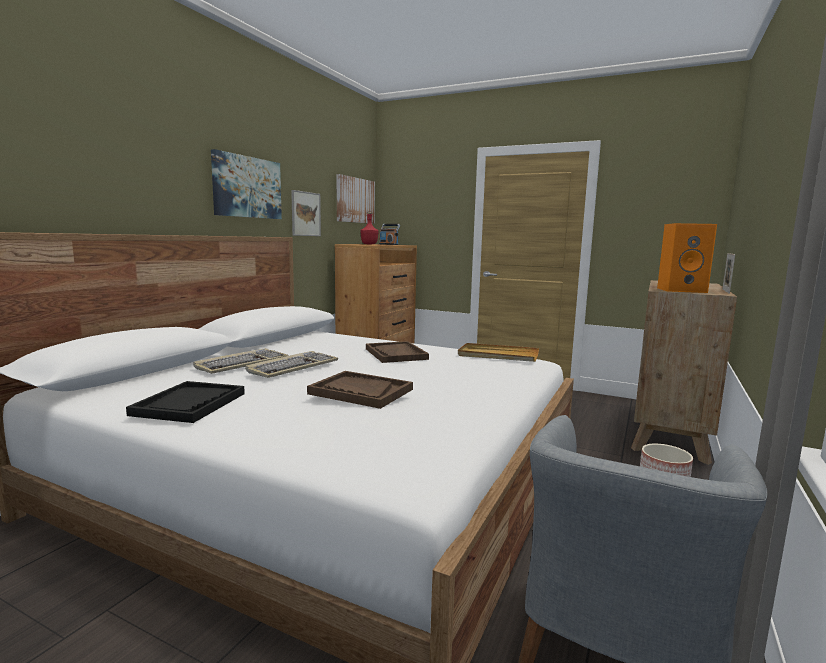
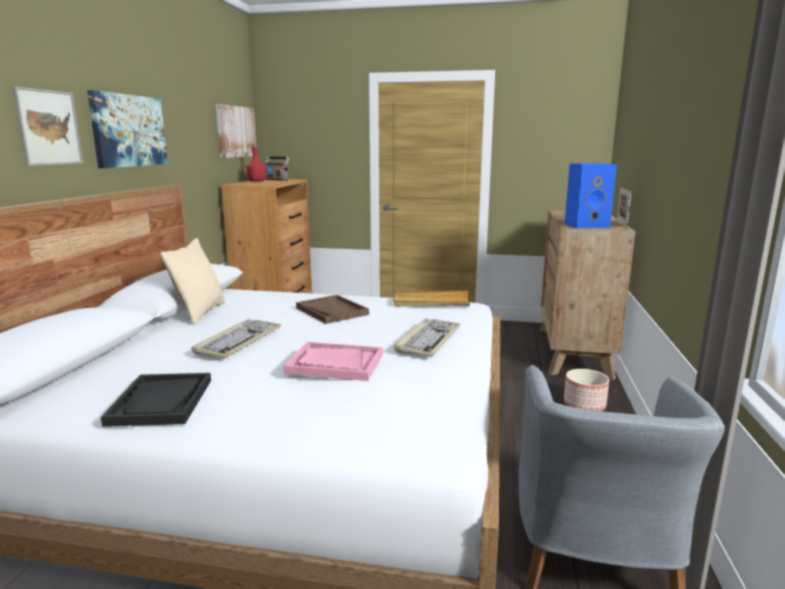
camera: 15 degrees left, 5 degrees up
keyboard [193,348,289,374] -> keyboard moved to [394,318,460,357]
picture [291,190,321,236] -> picture moved to [12,86,83,166]
brown tray [307,371,413,409] -> pink tray [283,342,383,381]
orange speaker [657,223,717,293] -> blue speaker [565,163,617,228]
none -> beige pillow [161,238,225,325]

